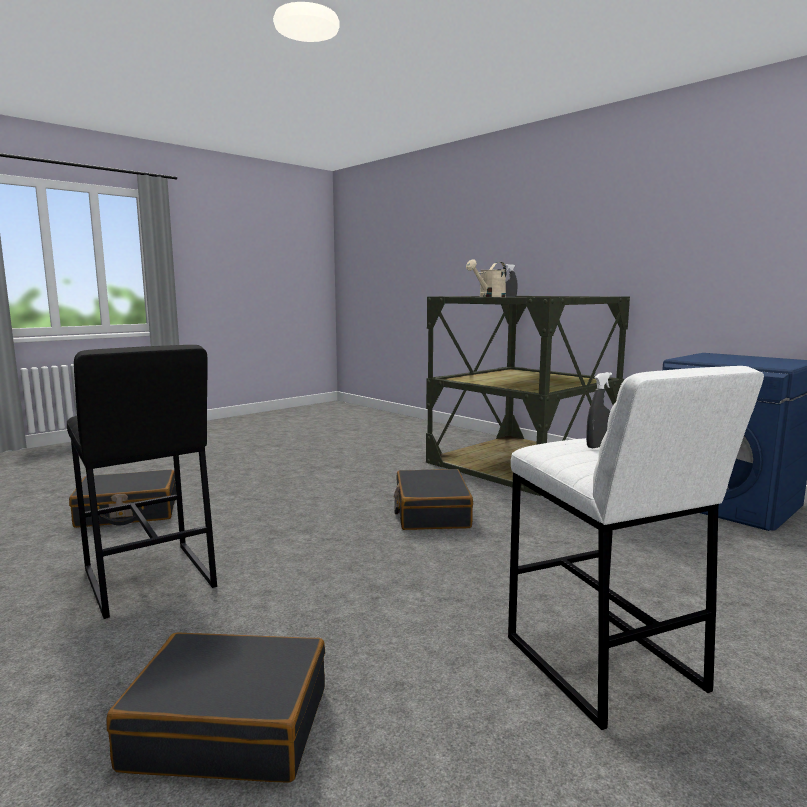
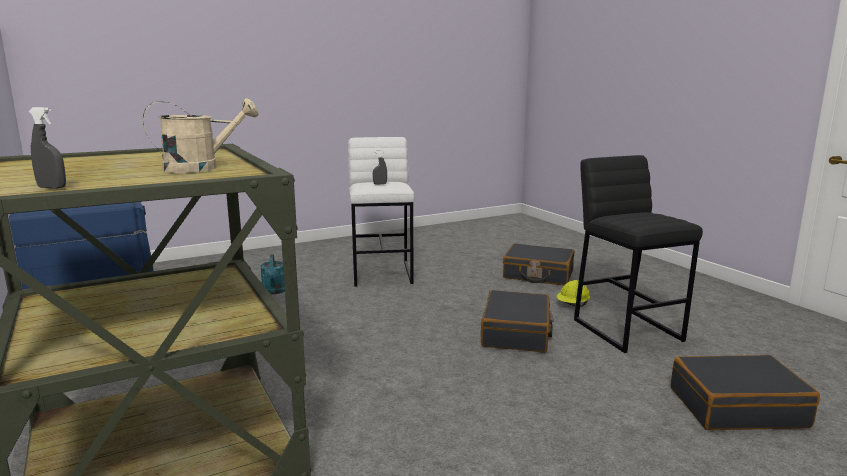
camera: 165 degrees left, 5 degrees up
black suitcase [394,469,473,530] -> black suitcase moved to [481,290,554,353]
none -> turquoise watering can [260,254,285,295]
none -> yellow hard hat [557,280,590,307]

